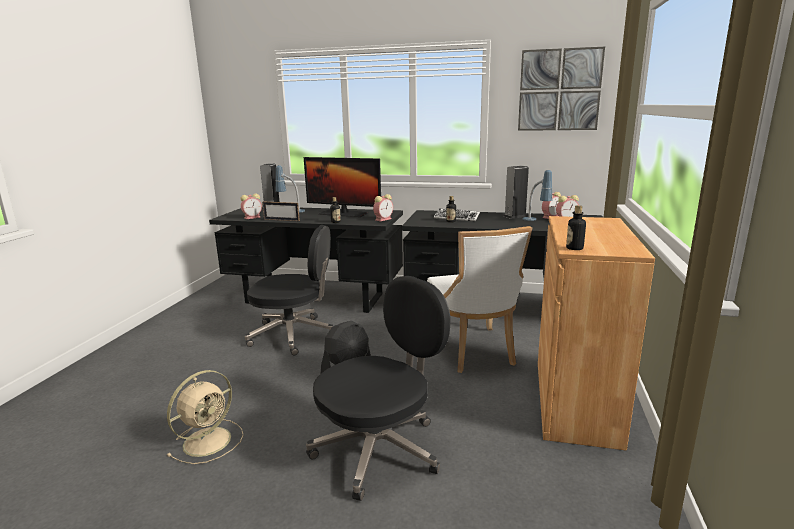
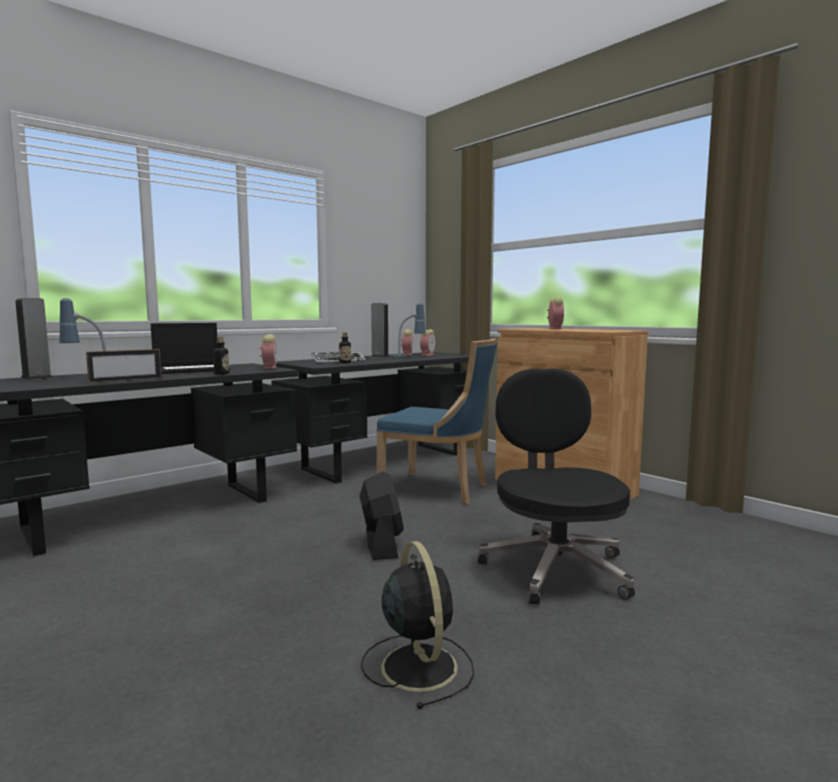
camera: 55 degrees left, 10 degrees down
beige fan [167,370,243,464] -> black fan [361,541,474,709]
alarm clock [241,194,262,219] -> alarm clock moved to [547,297,564,329]
black office chair [245,225,333,355] -> none
monitor [304,157,381,217] -> laptop [151,323,230,374]
white chair [427,226,532,373] -> blue chair [376,338,497,505]
picture [518,47,605,131] -> none
bottle [566,205,586,250] -> none

